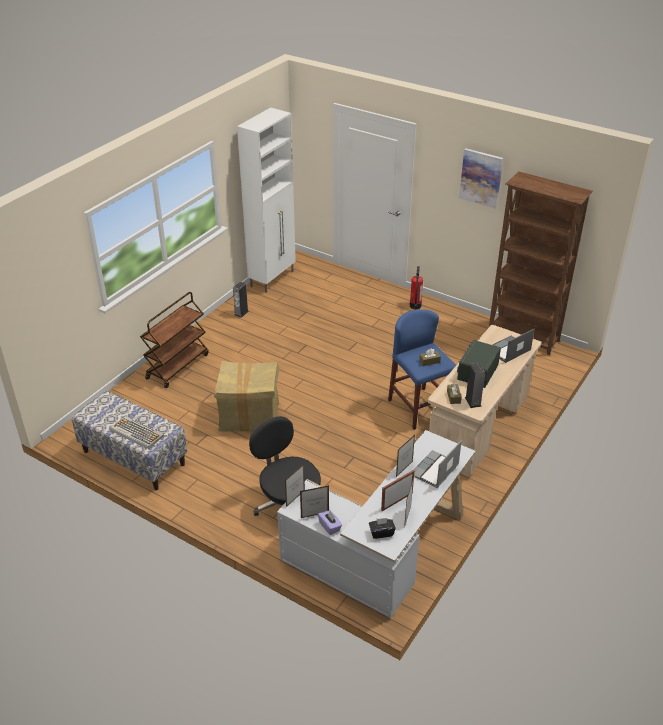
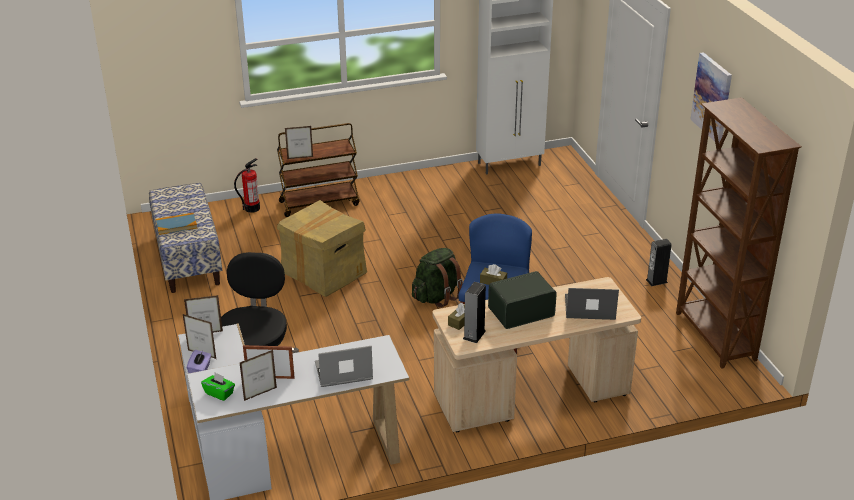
camera: 40 degrees right, 5 degrees down
keyboard [110,416,164,449] -> book [156,213,197,235]
speaker [233,282,249,318] -> speaker moved to [646,239,672,286]
black tissue box [369,518,396,539] -> green tissue box [201,373,235,401]
picture frame [396,435,415,477] -> picture frame moved to [285,126,313,159]
fire extinguisher [410,266,423,309] -> fire extinguisher moved to [234,158,260,213]
none -> green backpack [412,248,463,308]

